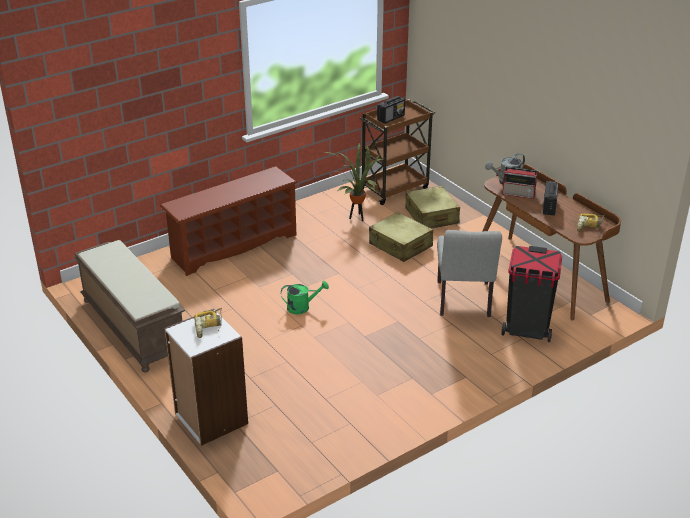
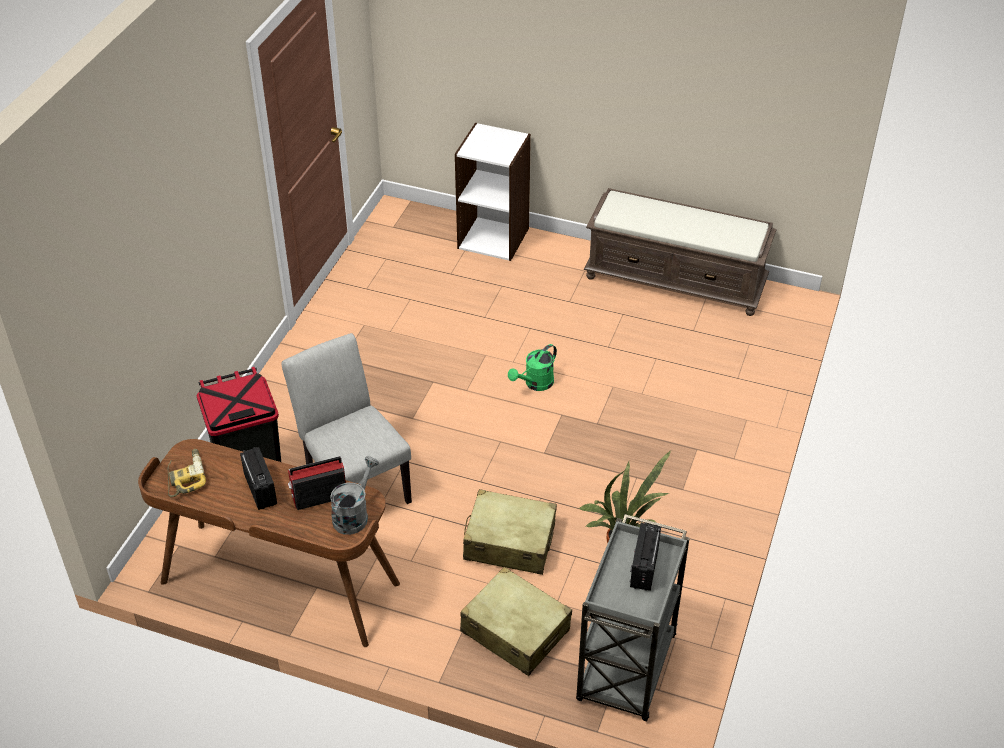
camera: 145 degrees right, 10 degrees up
brown shoe rack [160,166,298,276] -> none
power drill [194,308,222,338] -> none
brown cart [359,99,435,205] -> grey cart [576,514,690,722]

